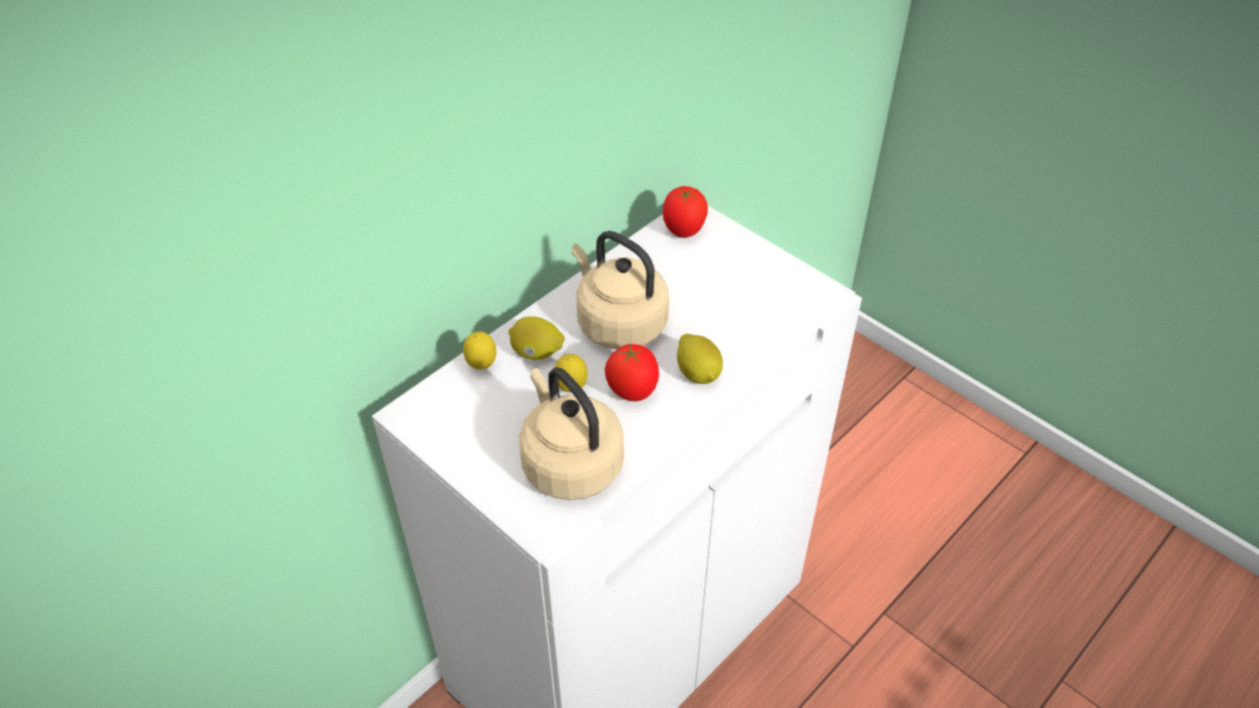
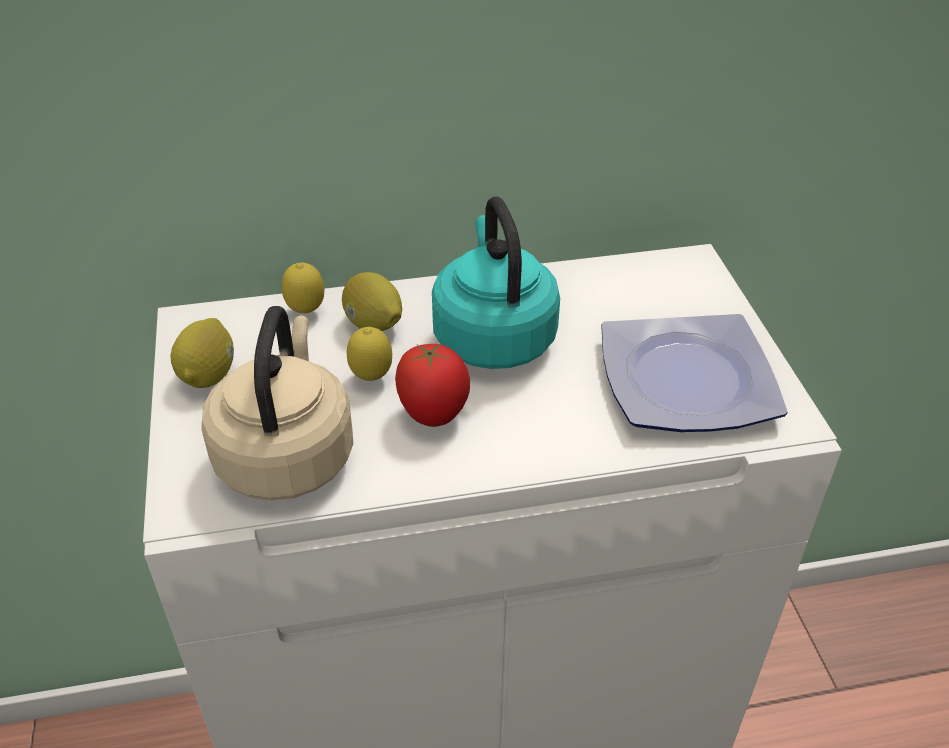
camera: 35 degrees right, 5 degrees down
beige kettle [571,231,669,349] -> turquoise kettle [432,196,560,369]
tomato [663,186,708,238] -> none
lemon [677,334,723,384] -> lemon moved to [170,318,234,388]
none -> plate [601,314,788,432]

